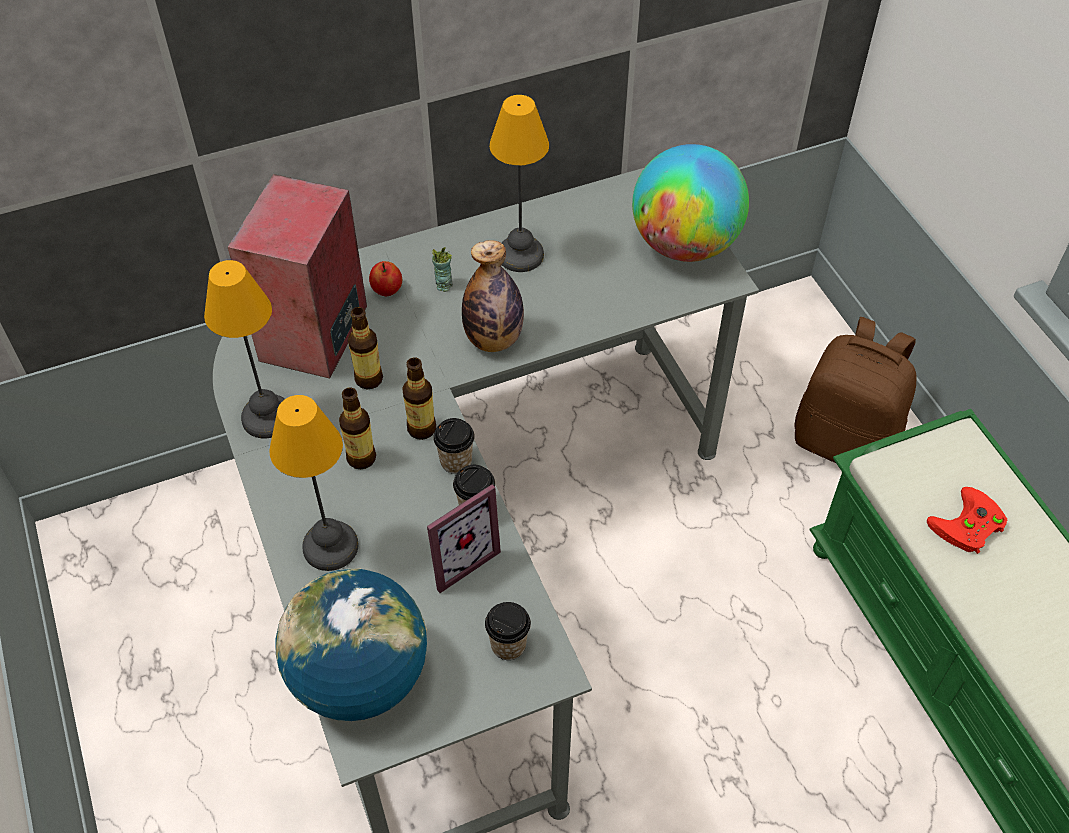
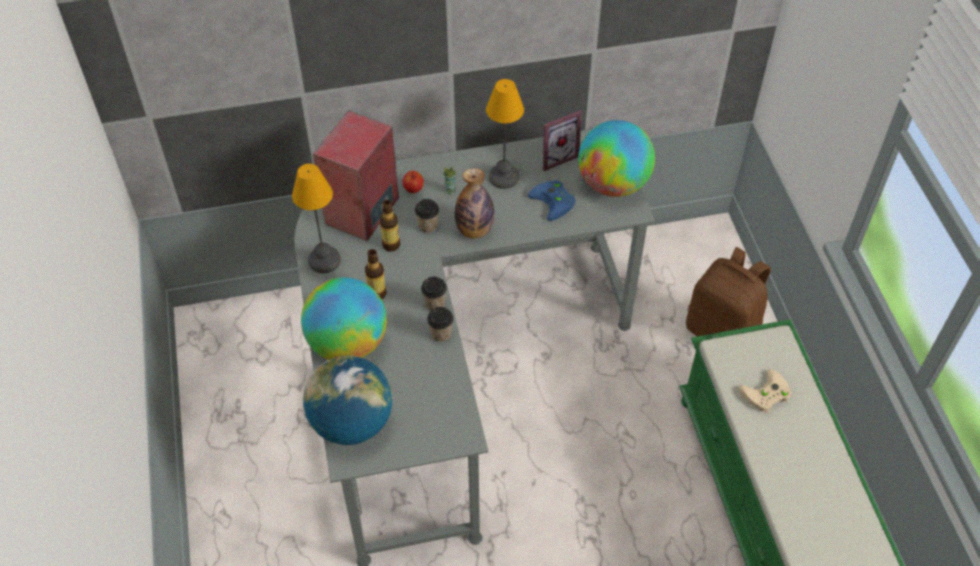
camera: 10 degrees right, 0 degrees up
table lamp [269,395,359,571] -> globe [301,278,387,360]
bottle [402,357,436,440] -> none
picture frame [427,484,501,593] -> picture frame moved to [543,110,582,171]
cup [485,602,531,660] -> cup moved to [415,199,439,233]
red game controller [927,487,1007,554] -> beige game controller [739,369,791,413]
none -> blue game controller [528,180,576,221]

